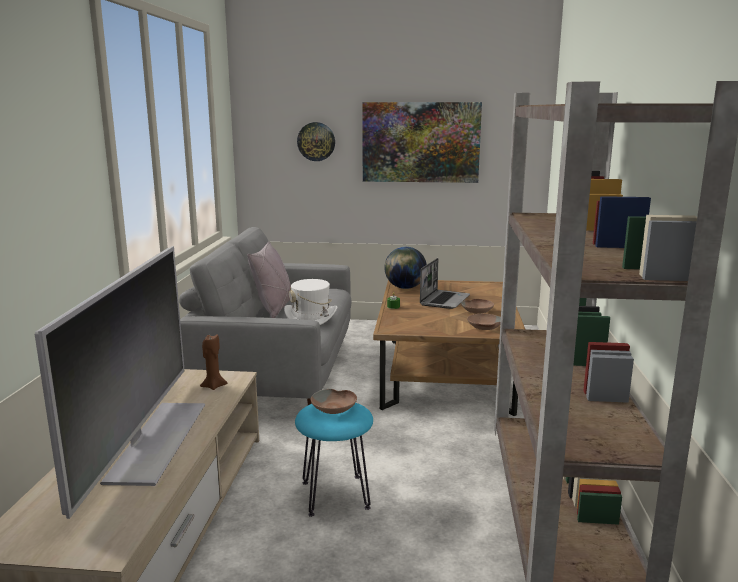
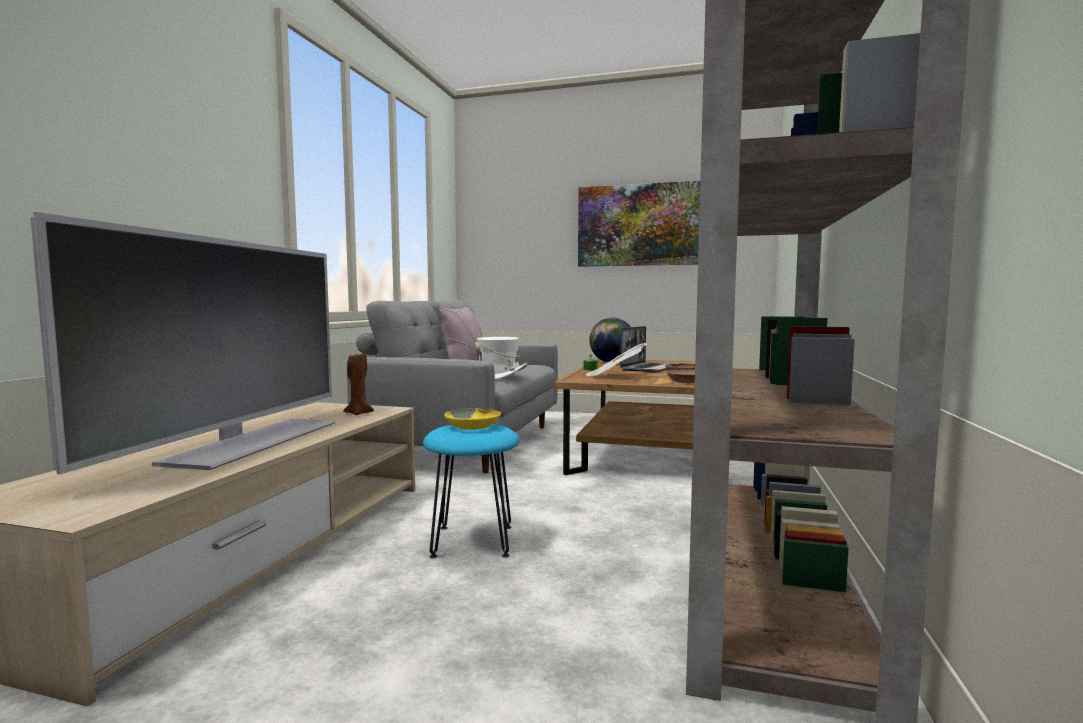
camera: 10 degrees right, 10 degrees down
wall clock [297,122,335,161] -> none
brown bowl [311,389,357,414] -> yellow bowl [445,408,501,430]
none -> newspaper [586,343,647,376]

